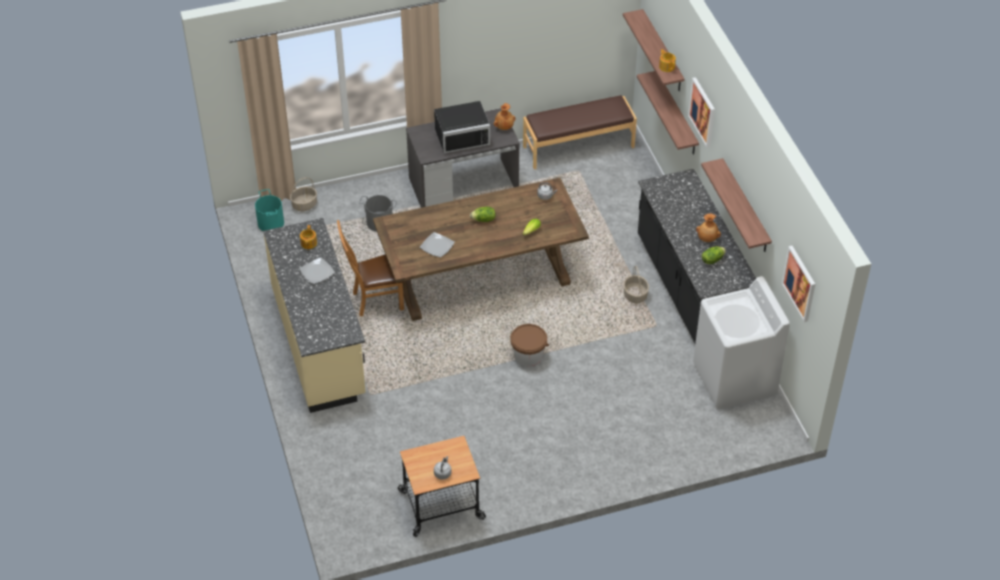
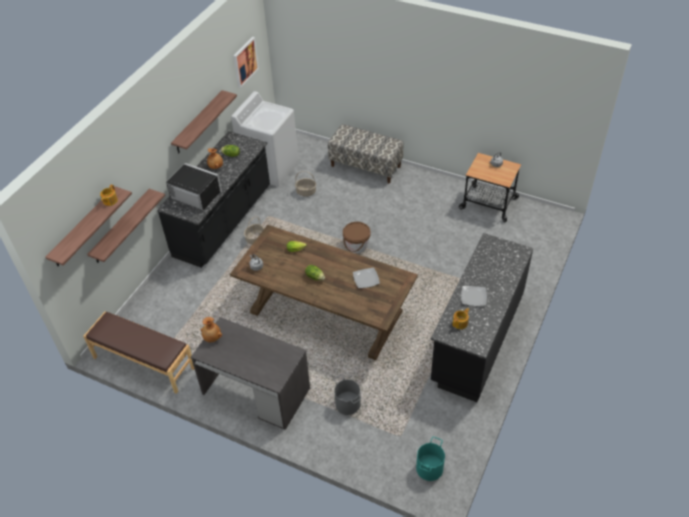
camera: 135 degrees left, 0 degrees up
beige counter [263,218,366,413] -> black counter [431,233,534,402]
basket [290,177,317,211] -> basket moved to [295,171,316,197]
brown chair [337,220,404,317] -> none
black microwave [434,101,490,153] -> black microwave moved to [166,163,222,215]
picture [688,77,715,148] -> none
none -> bench [328,124,404,183]

